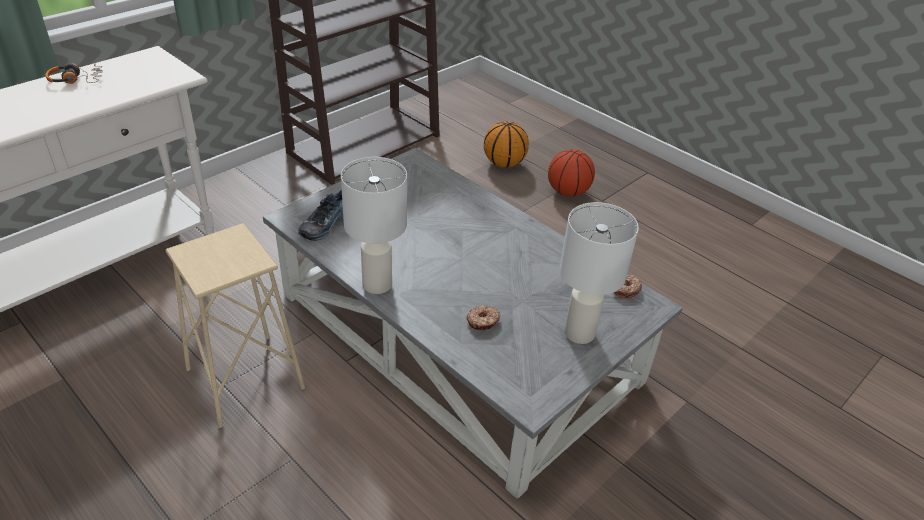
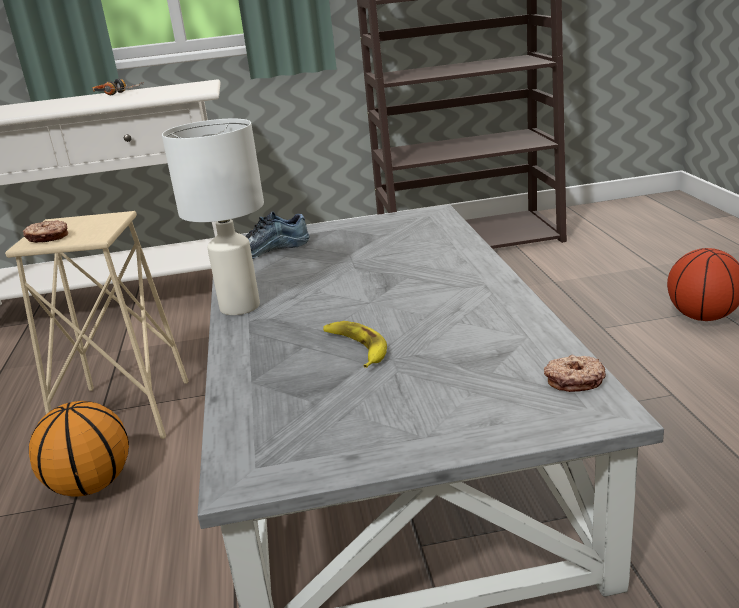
camera: 40 degrees right, 15 degrees down
donut [467,305,501,330] -> donut moved to [22,220,68,243]
basketball [484,121,529,168] -> basketball moved to [29,401,129,497]
white table lamp [560,202,639,344] -> none
none -> banana [323,321,387,368]

